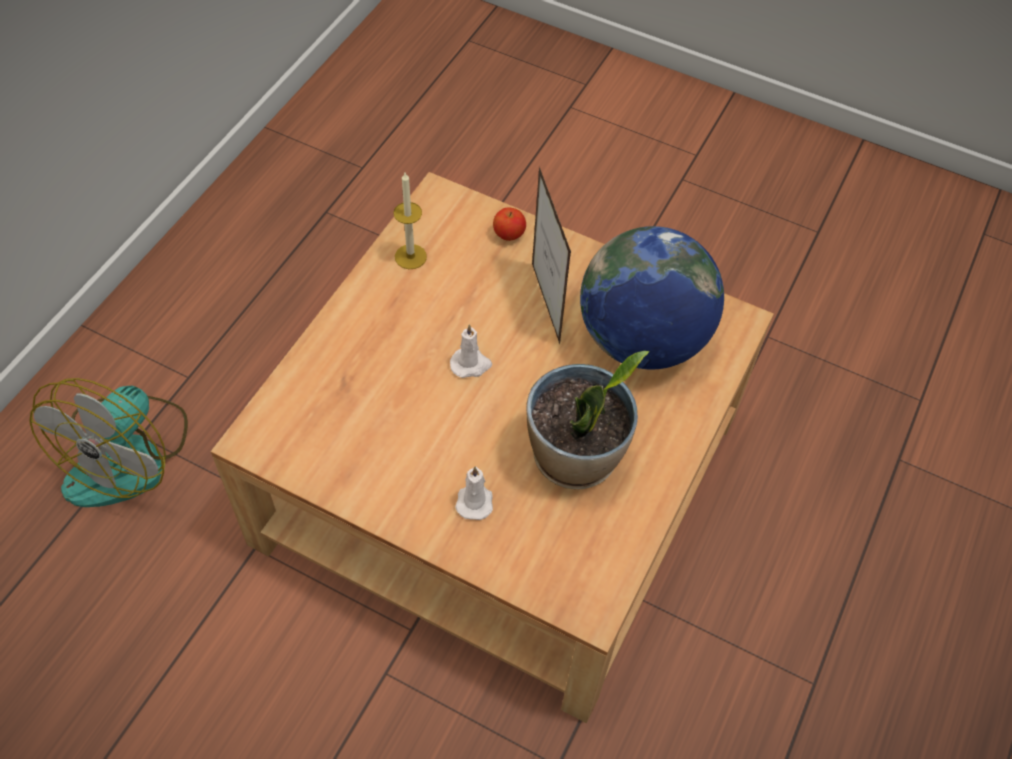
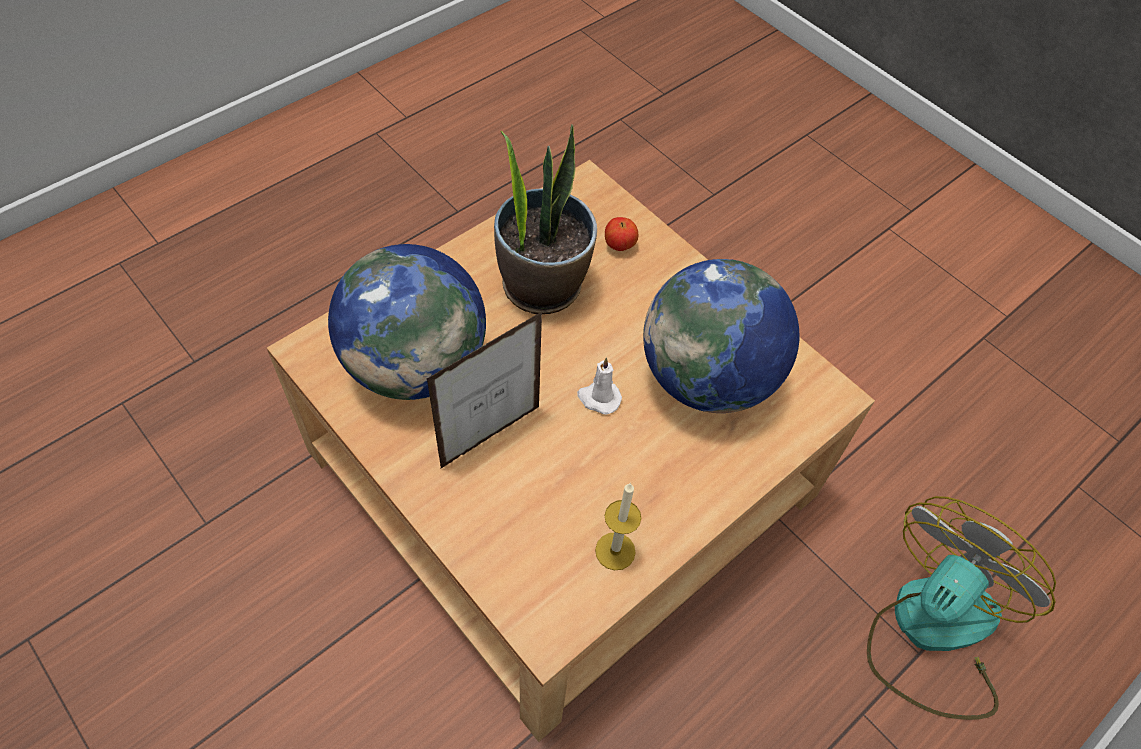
camera: 160 degrees left, 0 degrees up
white candle [455,467,493,520] -> none
apple [493,207,526,241] -> apple moved to [605,217,638,251]
picture frame [532,167,571,344] -> picture frame turned 135 degrees counterclockwise [427,312,542,469]
none -> globe [643,259,799,413]

